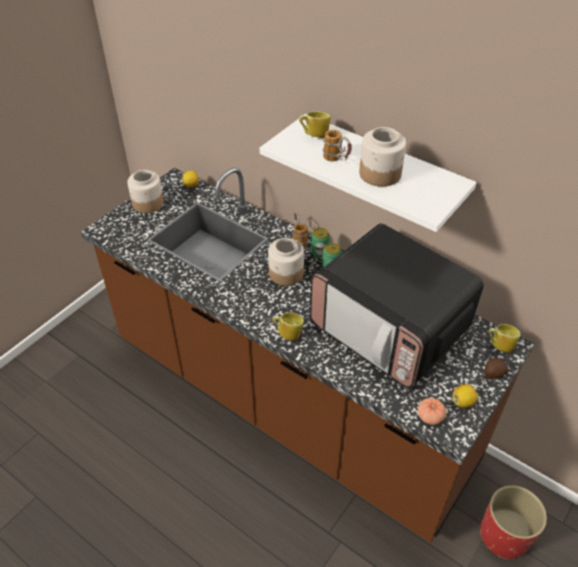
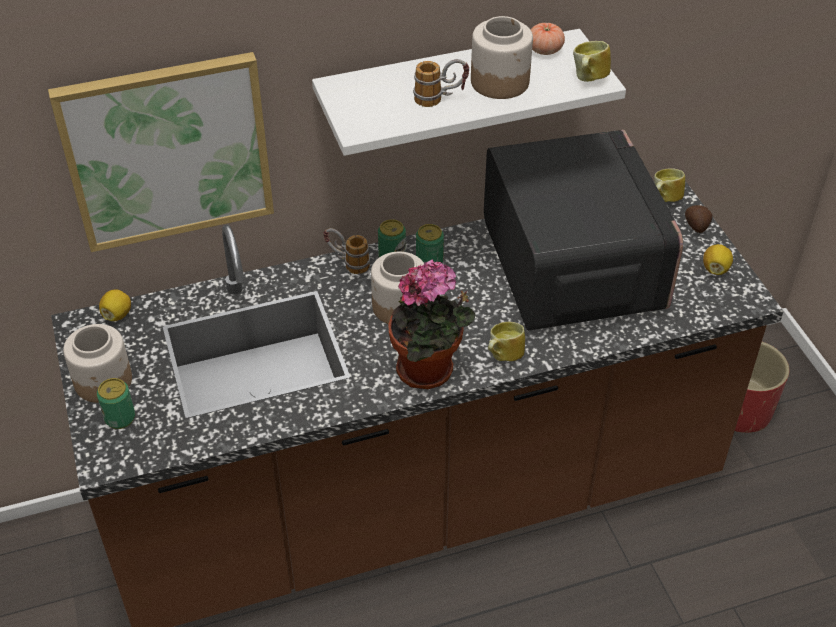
camera: 55 degrees left, 0 degrees up
mug [299,112,331,138] -> mug moved to [573,41,611,82]
microwave [310,223,484,388] -> microwave turned 90 degrees counterclockwise [484,130,683,331]
tomato [418,398,446,425] -> tomato moved to [530,23,565,55]
none -> picture [48,52,274,252]
none -> can [97,378,135,429]
none -> potted plant [388,259,476,389]

